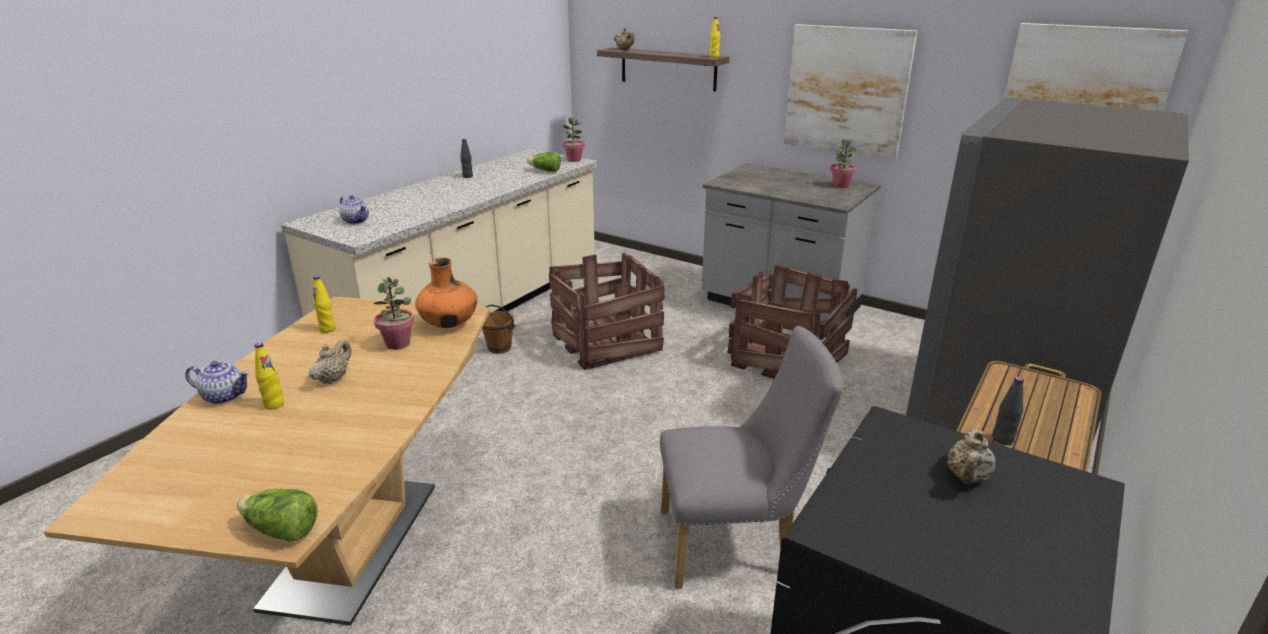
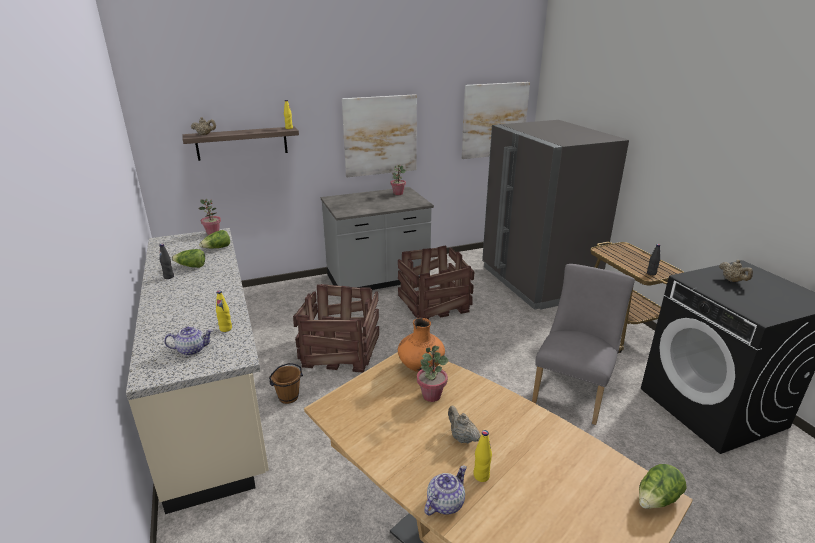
camera: 55 degrees left, 0 degrees up
yellow bottle [313,276,336,333] -> yellow bottle moved to [216,291,232,332]
none -> lettuce [172,249,205,268]

